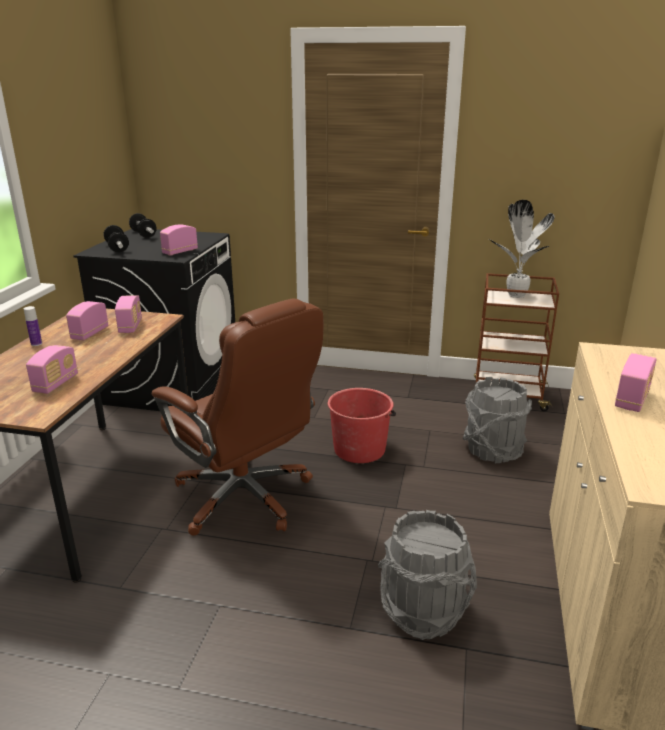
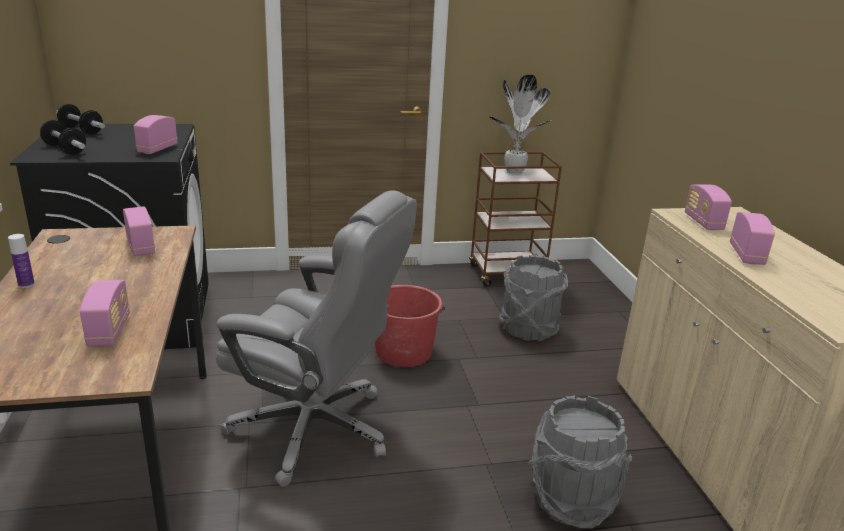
camera: 25 degrees left, 0 degrees up
radio [66,301,108,340] -> radio moved to [685,184,732,230]
brown office chair [152,298,323,536] -> grey office chair [216,191,417,487]

